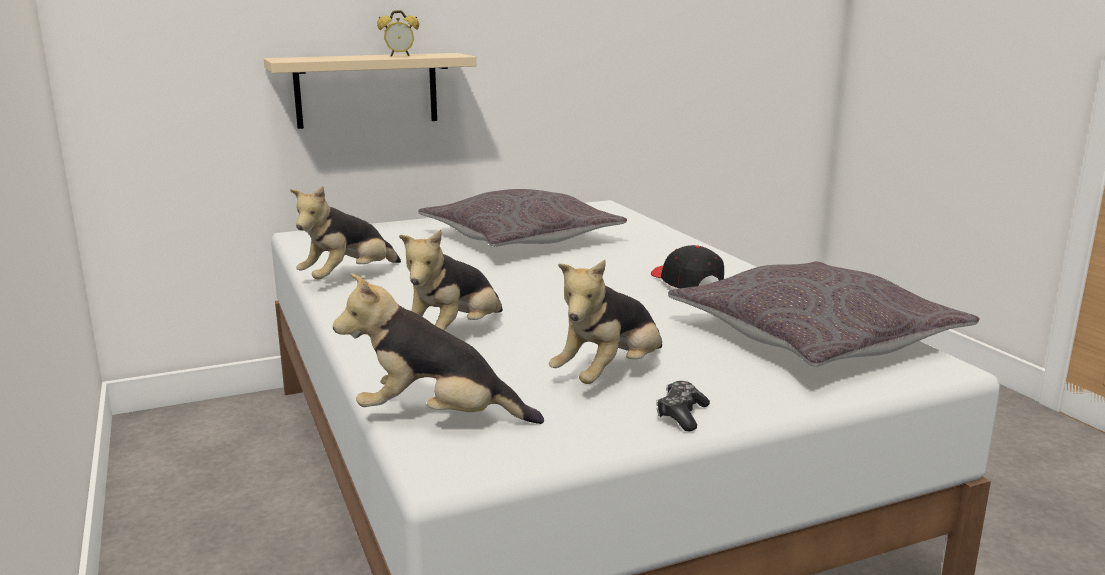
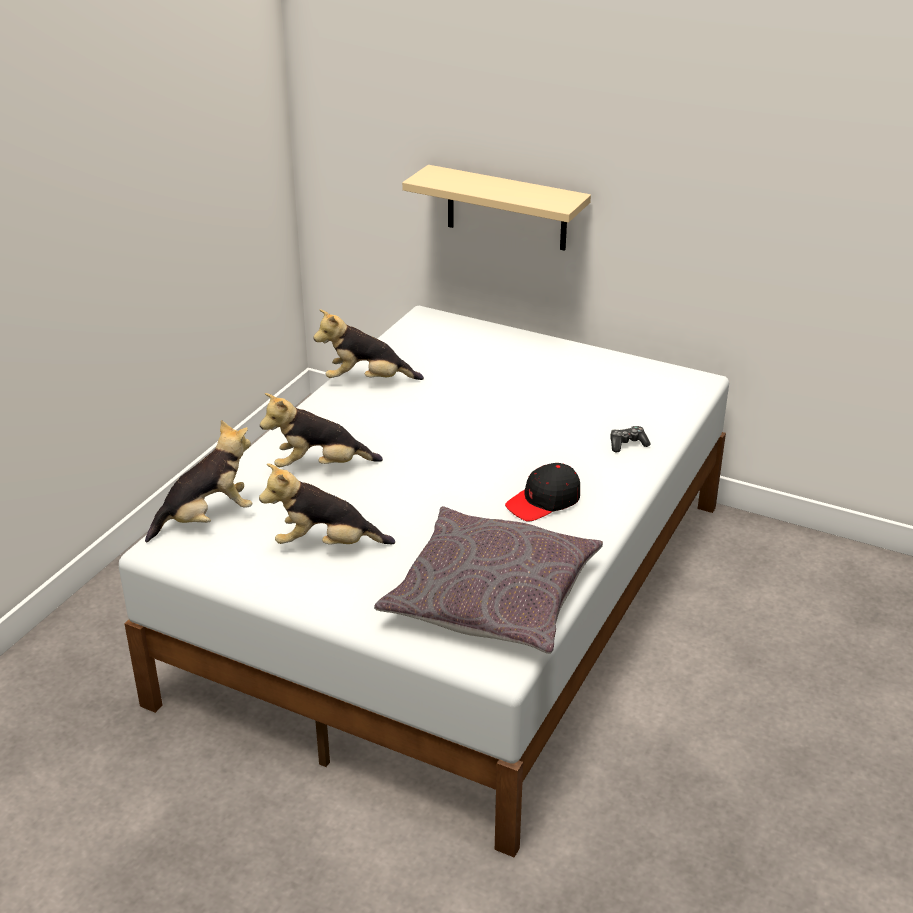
camera: 50 degrees right, 15 degrees up
plush toy [333,273,544,424] -> plush toy turned 90 degrees clockwise [145,420,253,543]
alarm clock [377,10,419,56] -> none
grey pillow [418,189,627,247] -> none
black cap [651,245,724,289] -> black cap turned 150 degrees counterclockwise [505,463,580,521]
game controller [656,381,710,431] -> game controller moved to [610,426,650,452]

